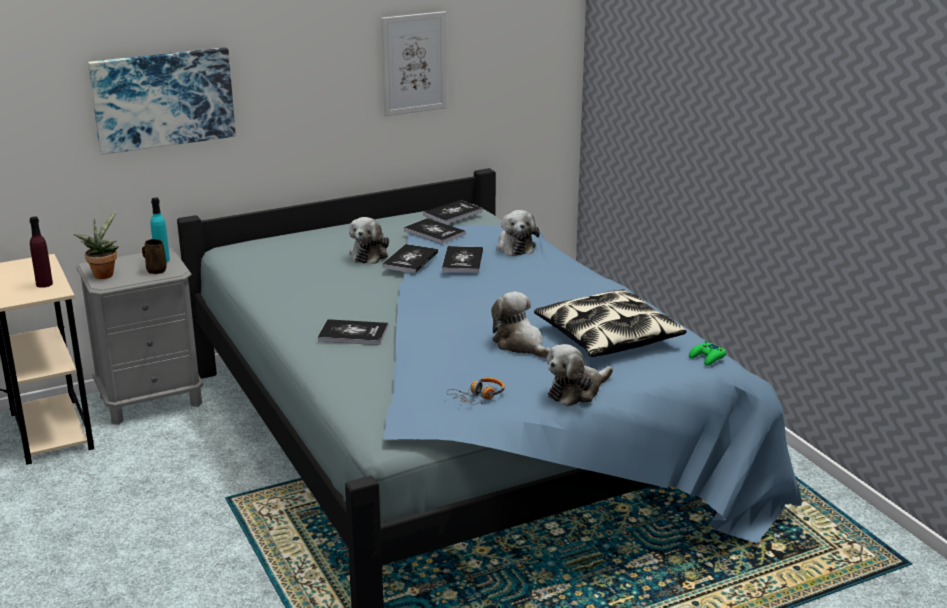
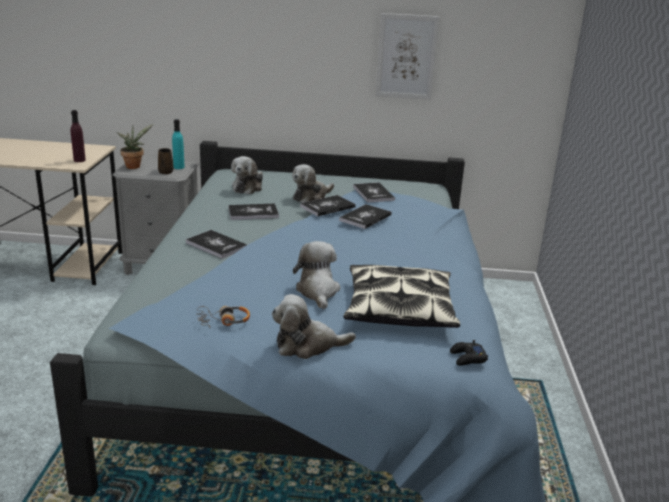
camera: 30 degrees right, 0 degrees up
picture [88,47,236,154] -> none
book [423,200,483,224] -> book moved to [228,204,279,220]
plush toy [496,210,540,256] -> plush toy moved to [231,156,263,194]
green game controller [689,340,726,366] -> black game controller [450,340,488,366]

